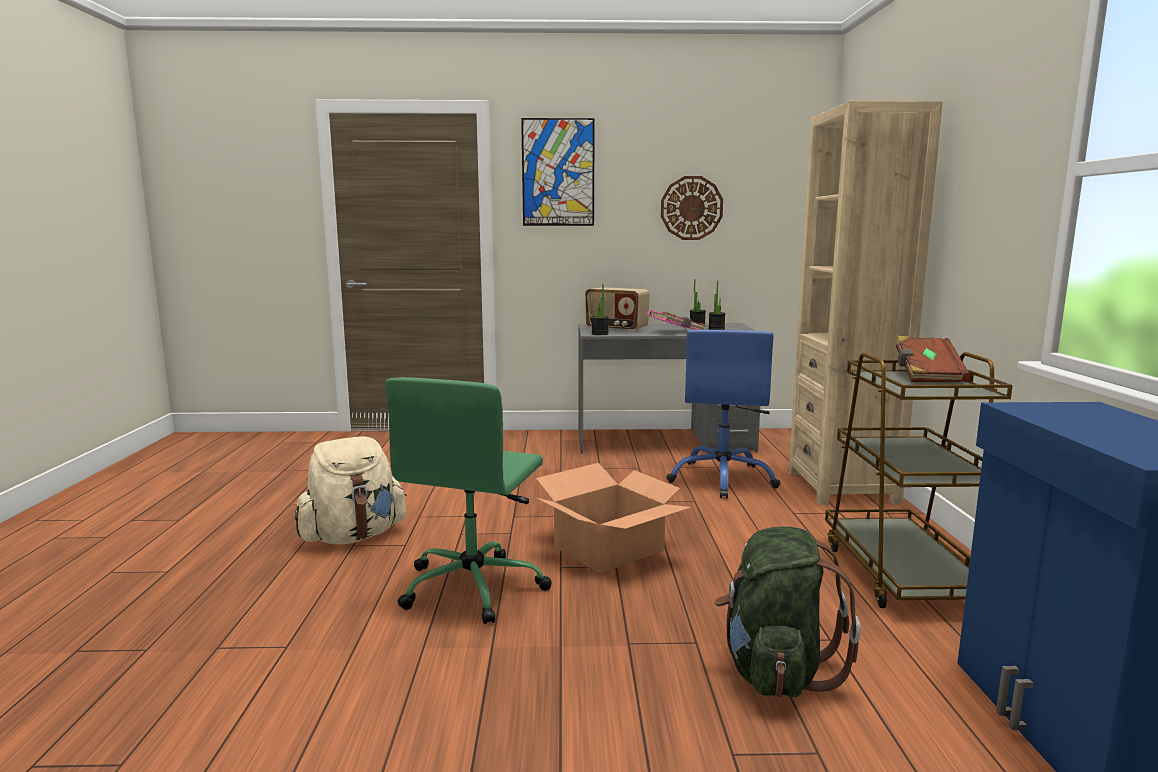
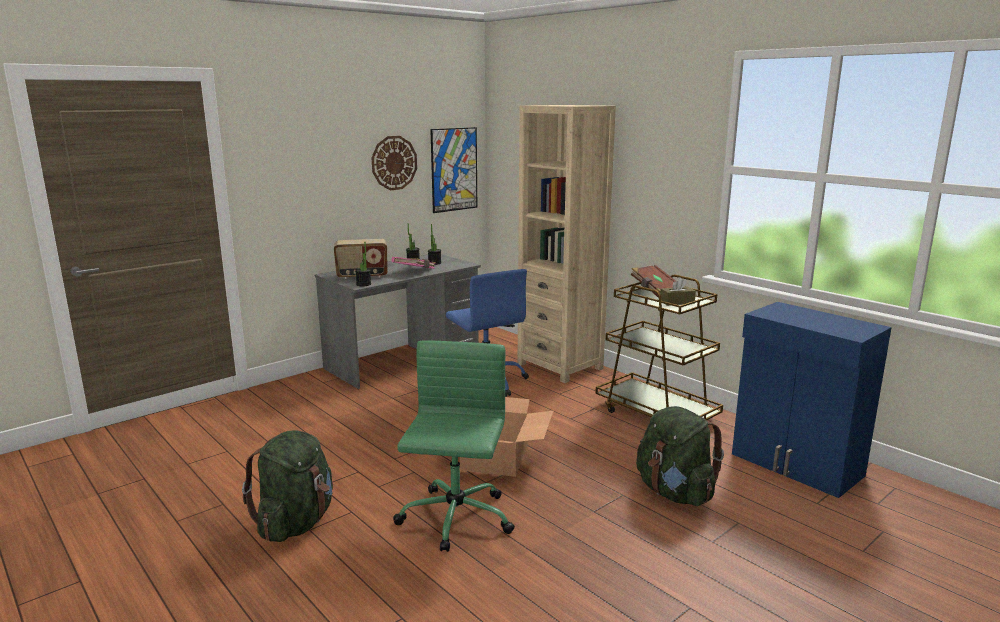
camera: 40 degrees left, 5 degrees up
beige backpack [295,436,407,545] -> green backpack [242,431,333,542]
green office chair [385,377,552,624] -> green office chair turned 150 degrees counterclockwise [393,340,515,552]
picture [521,118,595,226] -> picture moved to [430,127,477,213]
none -> brown tissue box [660,277,696,306]

